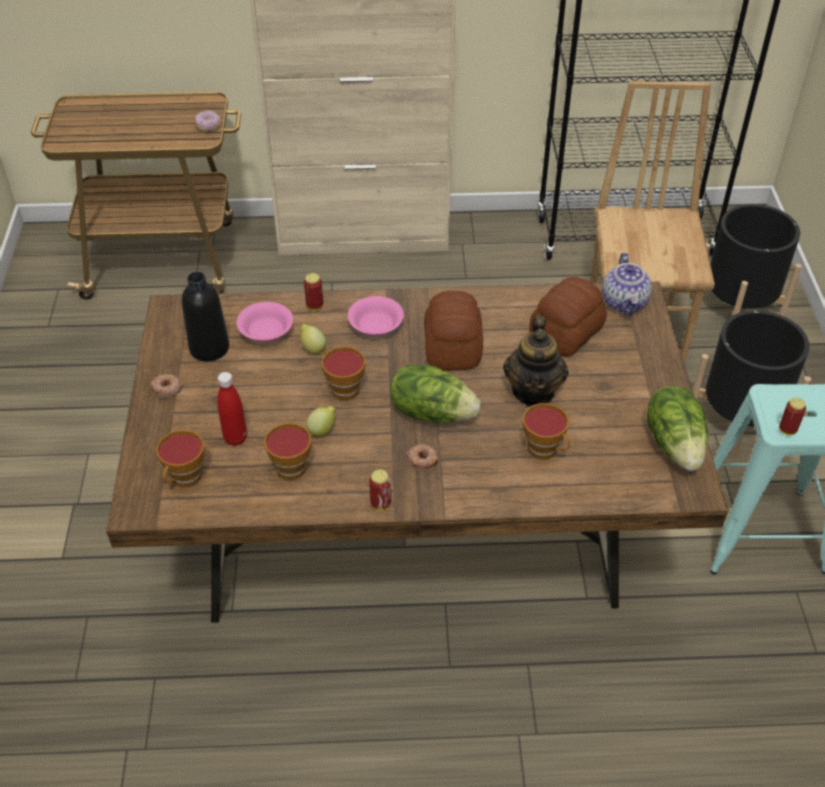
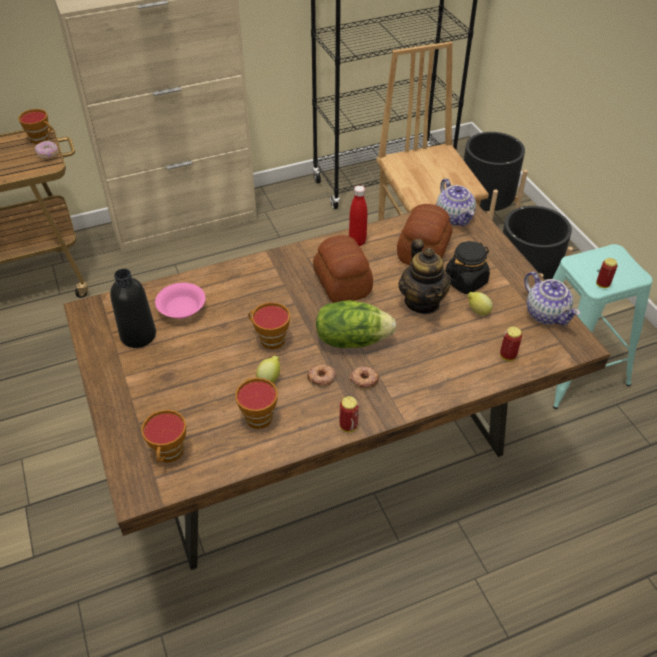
camera: 20 degrees left, 0 degrees up
donut [150,374,183,398] -> donut moved to [307,364,336,387]
red bottle [217,372,247,446] -> red bottle moved to [349,186,367,246]
lemon [300,324,326,354] -> lemon moved to [468,292,493,316]
can [304,273,323,311] -> can moved to [500,326,522,361]
pink bowl [348,296,404,336] -> none
cup [522,403,570,460] -> cup moved to [18,109,51,144]
lettuce [647,386,708,471] -> teapot [524,272,580,325]
none -> black jar [445,241,490,294]

